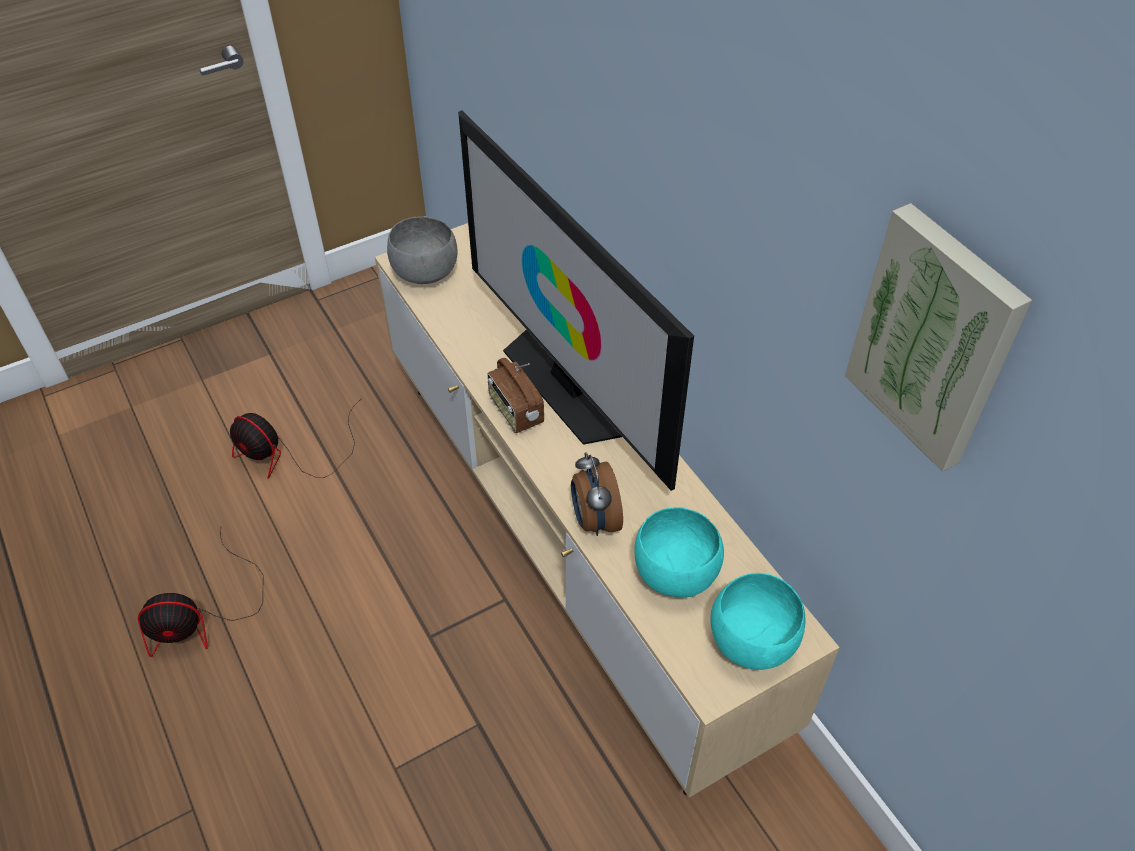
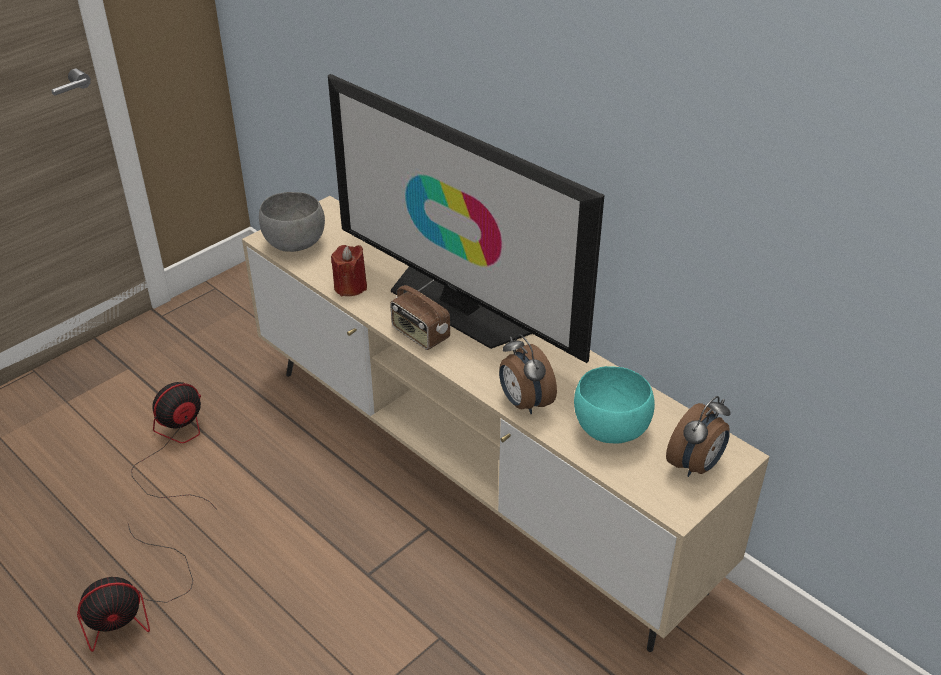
camera: 15 degrees left, 10 degrees down
fan [230,399,361,479] -> fan turned 120 degrees clockwise [131,382,217,510]
turquoise bowl [710,573,806,670] -> alarm clock [666,396,731,477]
picture [845,203,1032,472] -> none
none -> red candle [331,245,367,296]

